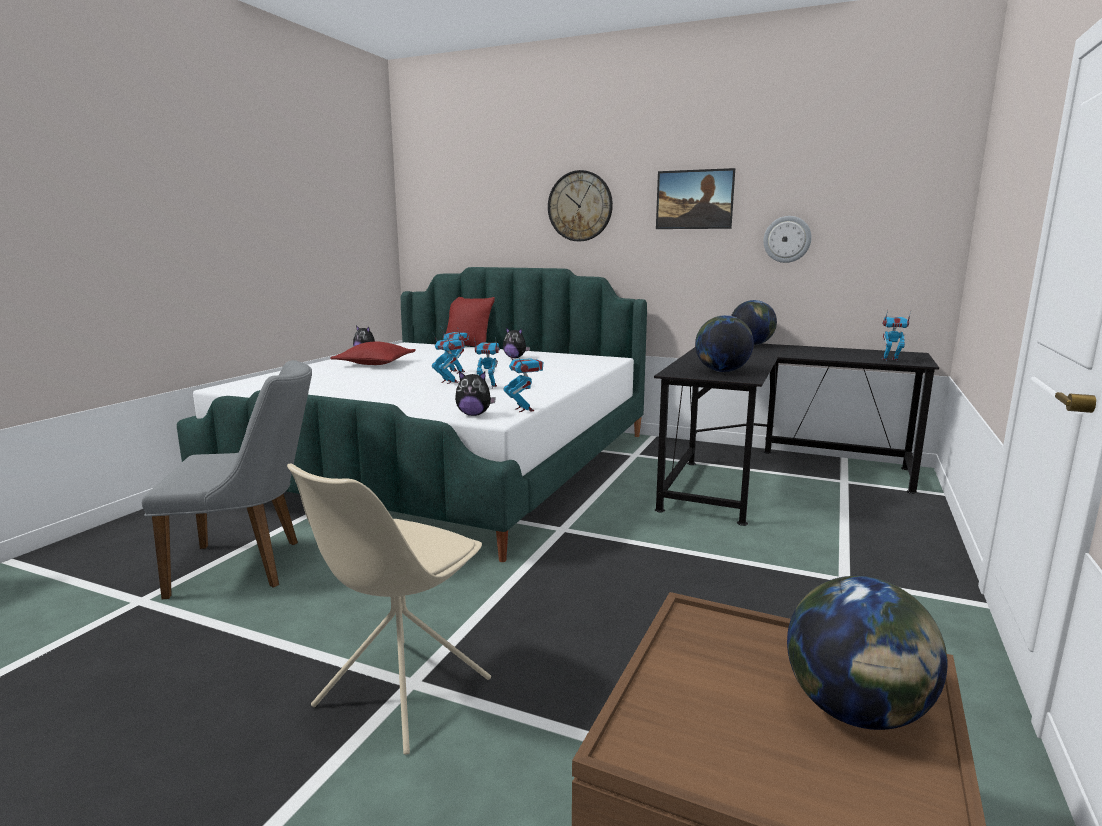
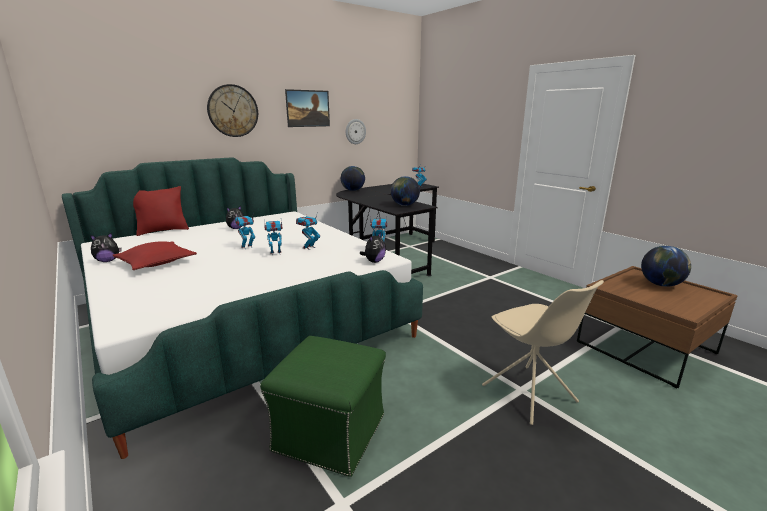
camera: 60 degrees left, 5 degrees up
grey chair [142,360,312,599] -> green ottoman [260,336,386,477]

